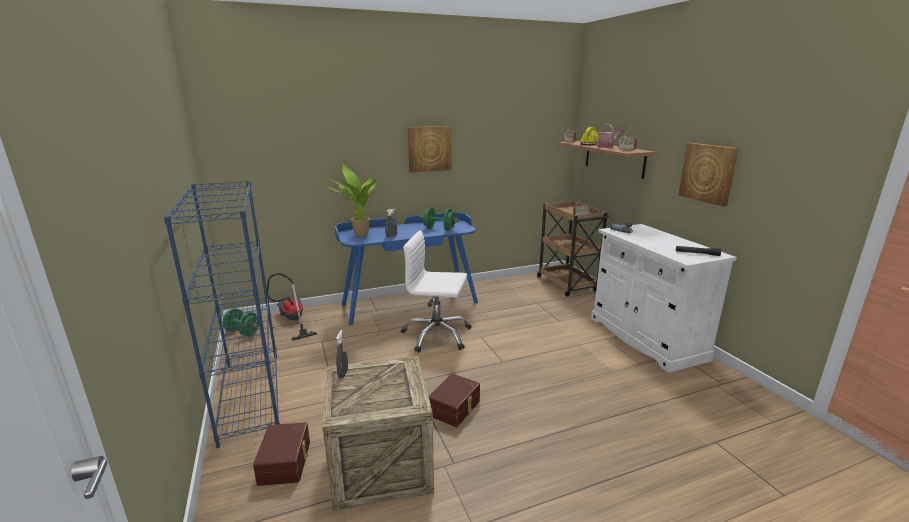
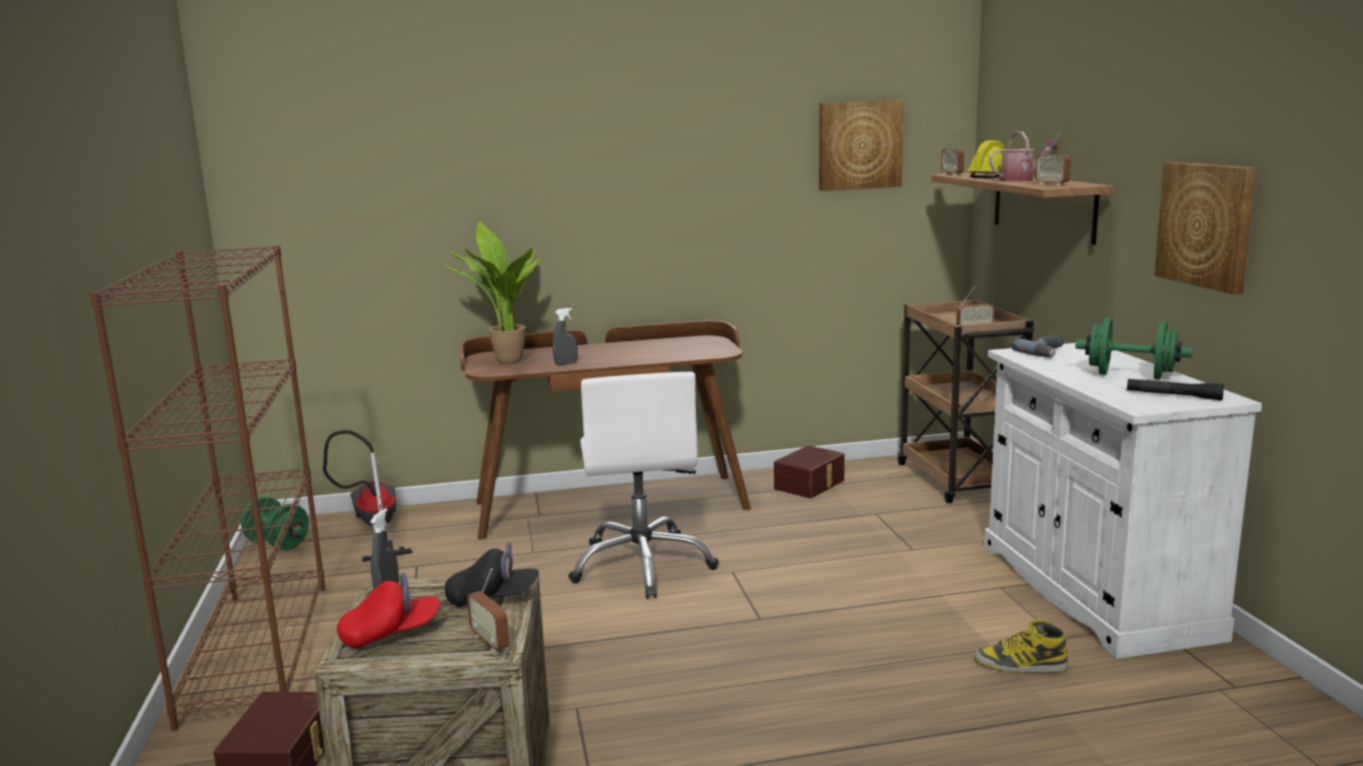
camera: 10 degrees right, 5 degrees down
blue bookcase [164,180,280,448] -> brown bookcase [90,245,325,731]
blue desk [335,212,478,325] -> brown desk [460,320,751,540]
white office chair [401,230,472,352] -> white office chair turned 120 degrees counterclockwise [568,372,719,599]
picture [408,126,451,173] -> picture moved to [819,100,904,191]
green dumbbell [420,207,459,231] -> green dumbbell moved to [1076,317,1193,380]
brown storage box [429,374,480,427] -> brown storage box moved to [774,445,845,498]
none -> red cap [337,572,440,648]
none -> black cap [445,542,539,607]
none -> radio [467,568,510,653]
none -> boot [974,619,1068,673]

